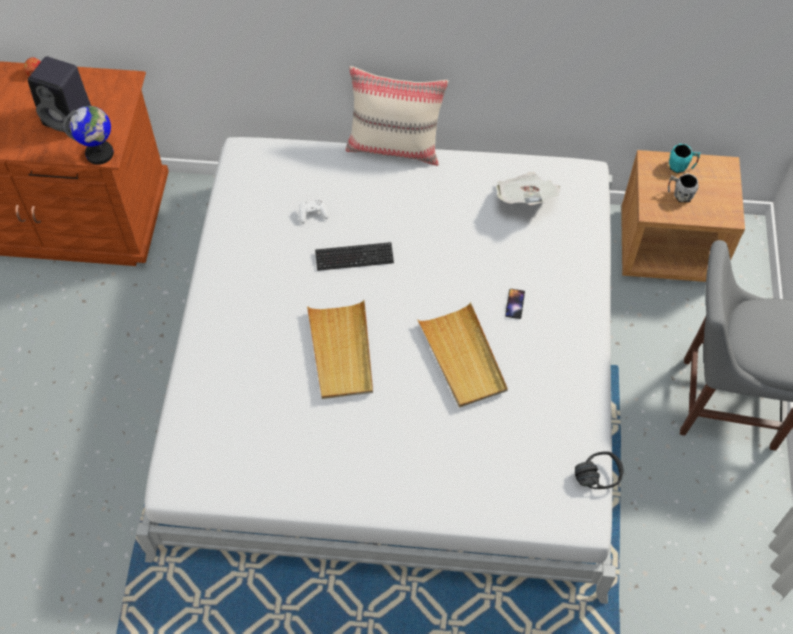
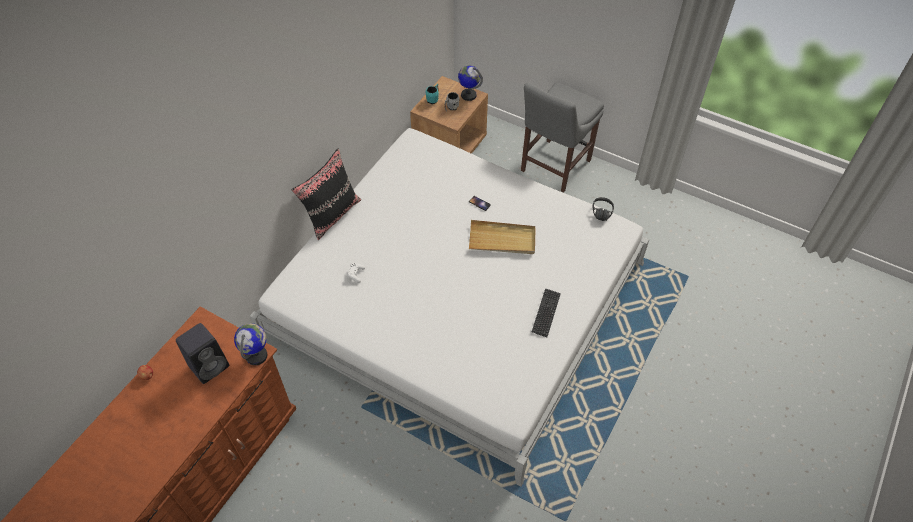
camera: 65 degrees left, 5 degrees down
beige tray [307,300,373,399] -> none
keyboard [315,242,394,271] -> keyboard moved to [532,288,561,337]
beige pillow [346,66,448,166] -> black pillow [292,149,361,240]
newspaper [496,172,560,205] -> none
none -> globe [458,65,483,101]

